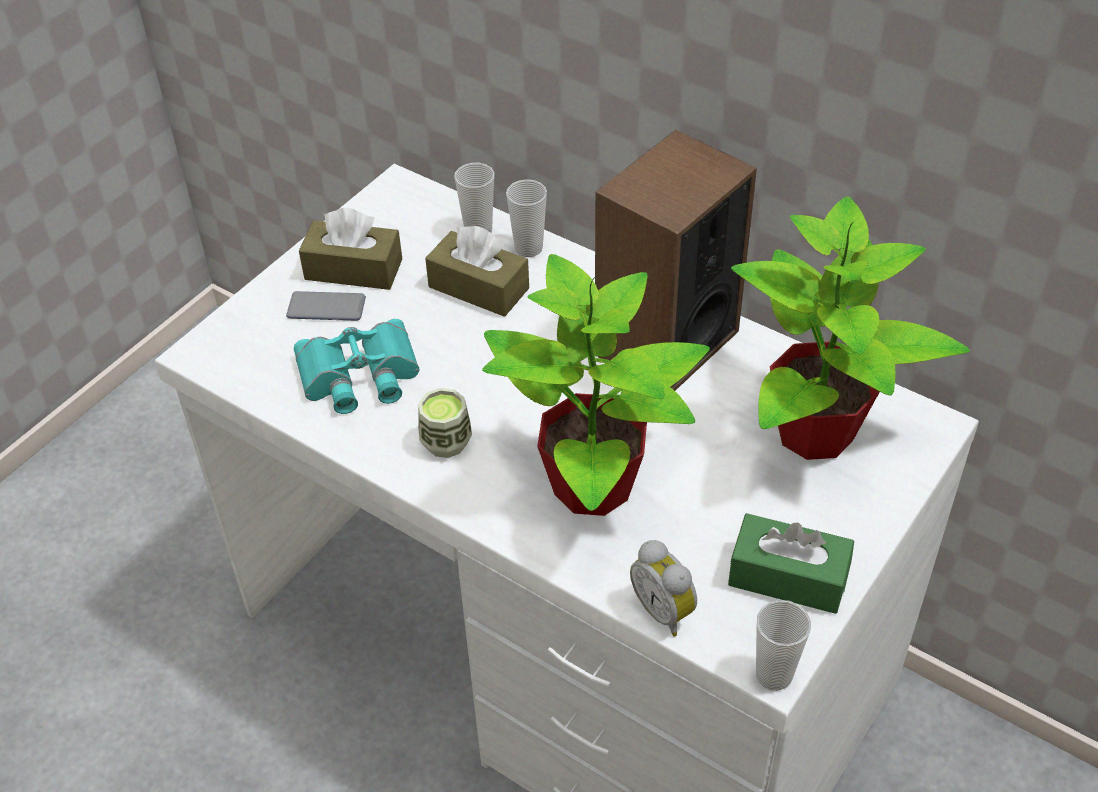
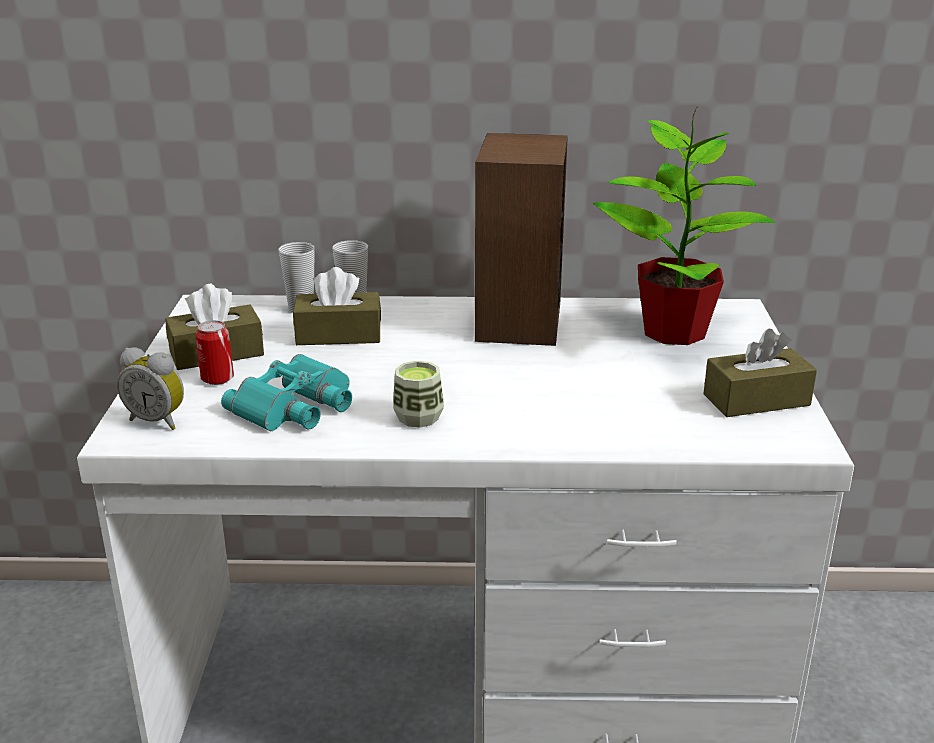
camera: 35 degrees left, 20 degrees down
phone [286,291,366,321] -> can [196,320,234,385]
potted plant [482,254,710,516] -> none
alarm clock [630,540,697,637] -> alarm clock moved to [117,347,184,430]
green tissue box [728,513,854,614] -> brown tissue box [704,329,817,417]
cup [756,600,811,691] -> none

